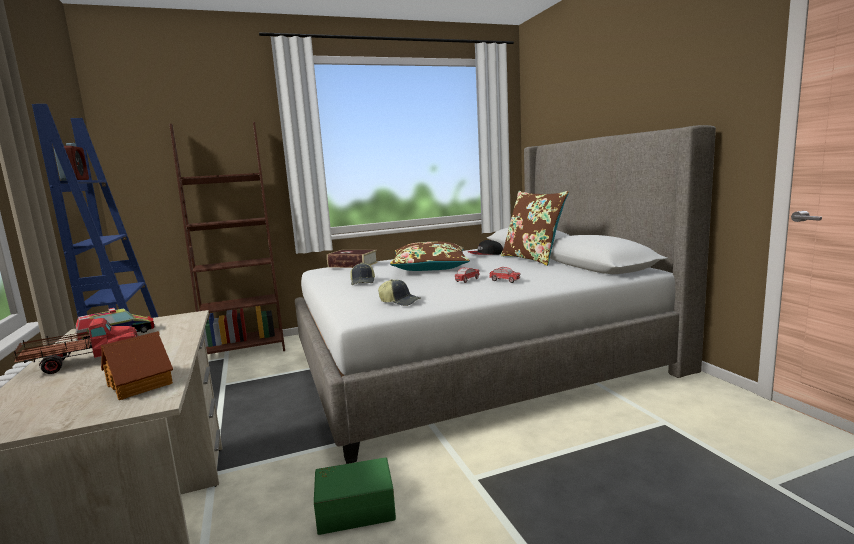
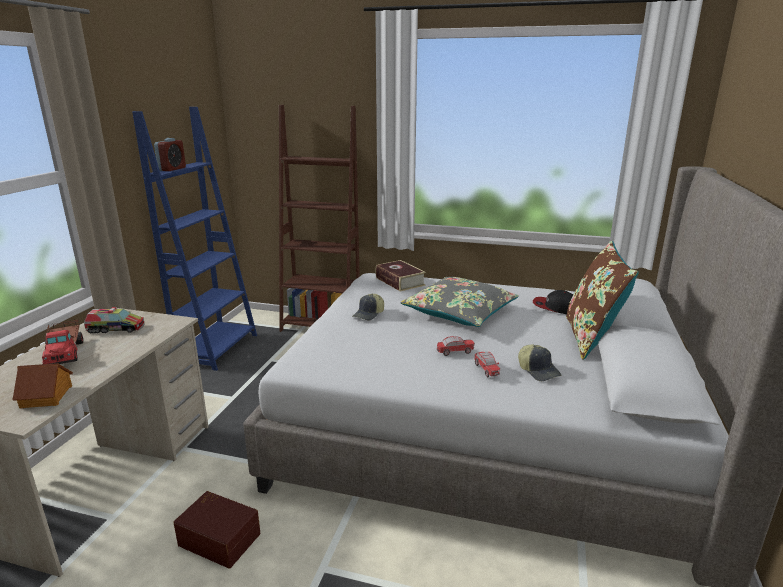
camera: 35 degrees right, 10 degrees up
toy truck [13,318,138,374] -> toy truck turned 60 degrees clockwise [42,320,83,364]
green storage box [314,457,396,535] -> brown storage box [173,491,261,569]
cap [378,279,421,306] -> cap moved to [518,345,561,381]
brown pillow [390,242,470,271] -> grey pillow [400,277,519,327]

